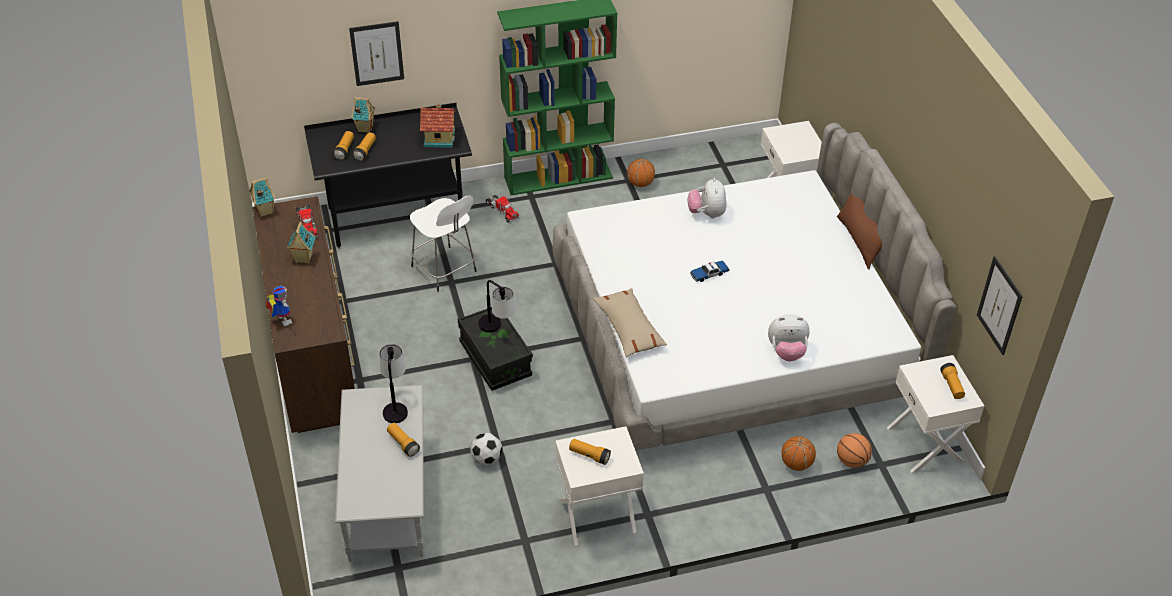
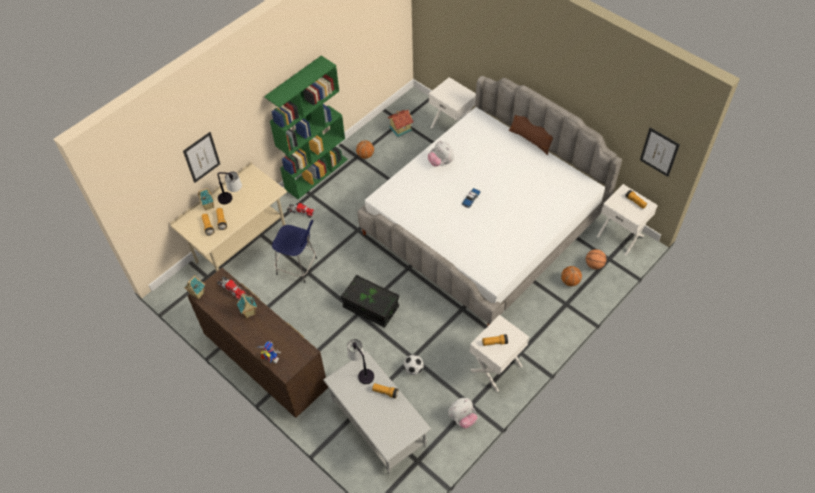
camera: 30 degrees left, 10 degrees up
black desk [304,103,472,249] -> beige desk [170,162,287,272]
white stool [410,196,477,292] -> blue stool [272,220,317,283]
toy house [420,104,456,148] -> toy house moved to [387,110,413,137]
table lamp [478,280,516,333] -> table lamp moved to [217,172,242,204]
beige pillow [593,288,667,357] -> none
plush toy [768,314,809,361] -> plush toy moved to [448,398,478,428]

